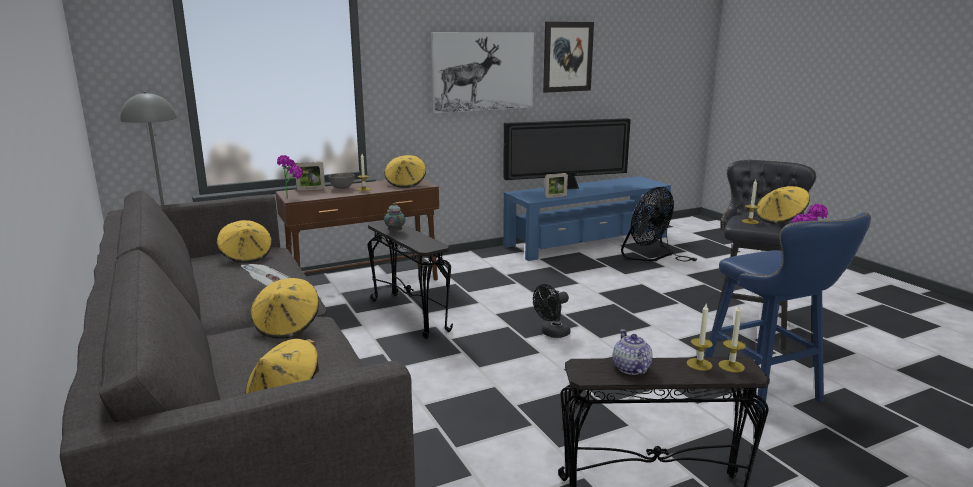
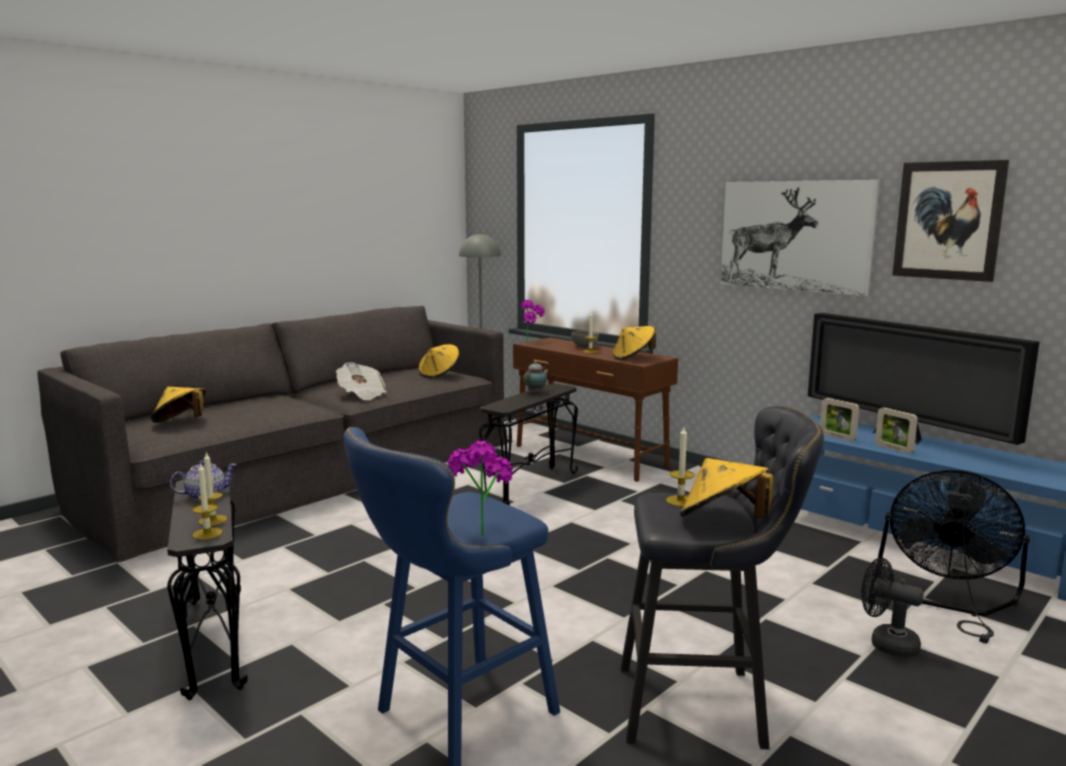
camera: 70 degrees right, 5 degrees down
yellow hat [250,278,319,339] -> none
picture frame [295,162,325,191] -> picture frame moved to [875,407,918,454]
black fan [533,284,571,338] -> black fan moved to [861,558,924,658]

